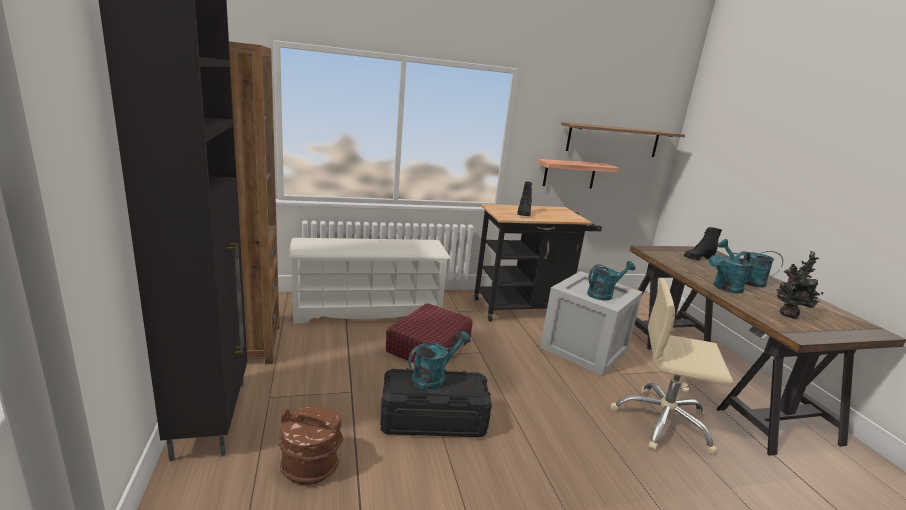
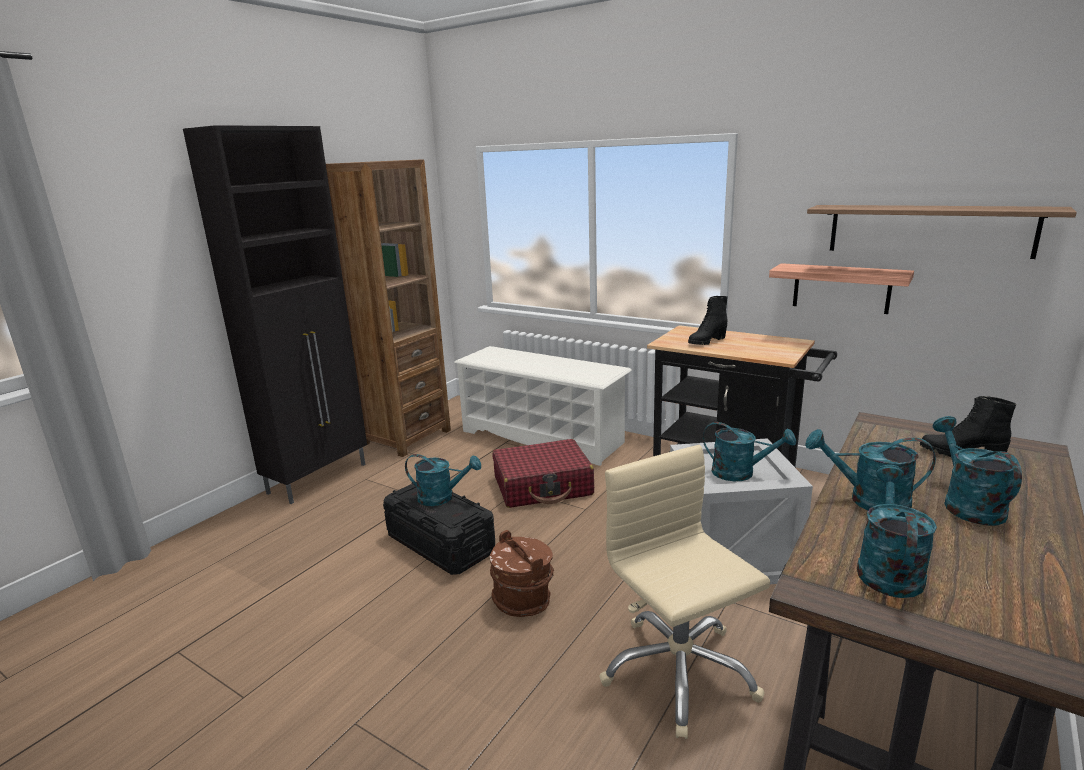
camera: 50 degrees right, 0 degrees up
brown bucket [279,407,343,485] -> brown bucket moved to [490,530,554,617]
potted plant [776,251,823,319] -> turquoise watering can [857,465,937,598]

